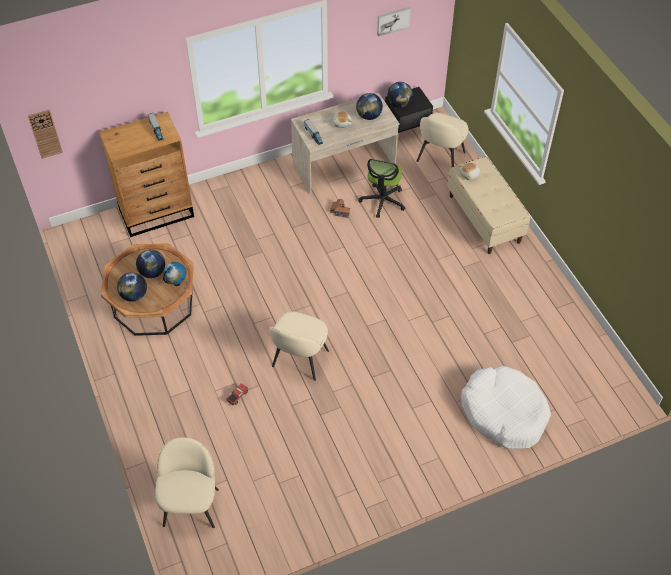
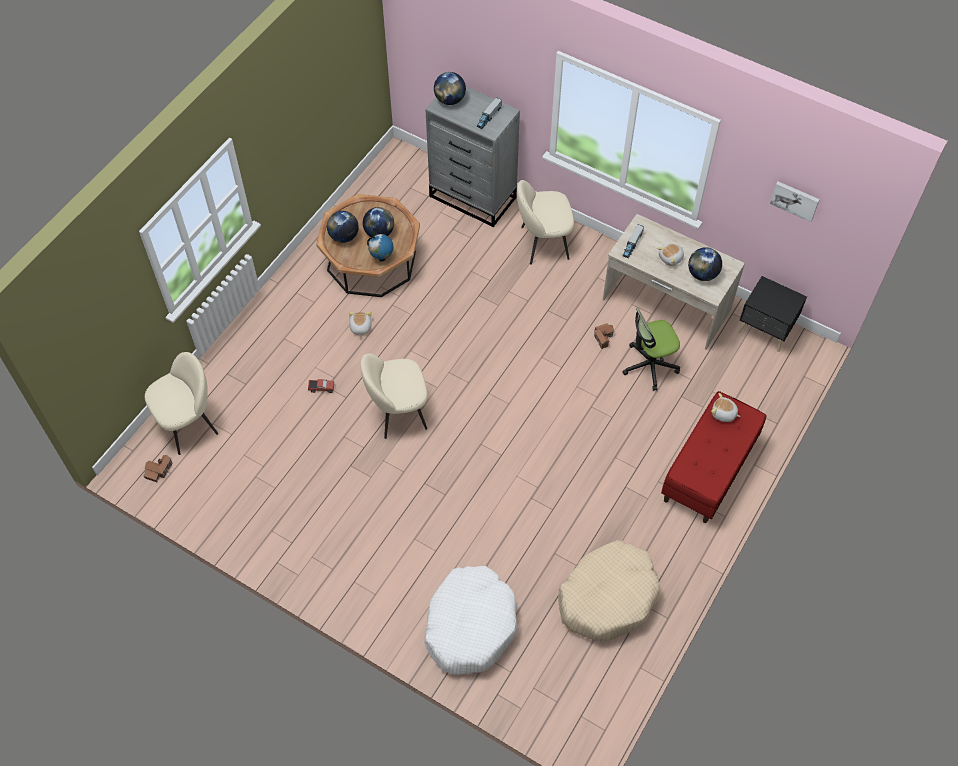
camera: 55 degrees right, 5 degrees up
wall clock [28,109,63,159] -> none
brown dresser [99,112,194,237] -> grey dresser [425,86,520,227]
globe [387,82,413,108] -> globe moved to [434,72,466,105]
beige chair [417,113,469,167] -> beige chair moved to [517,180,574,265]
beige bench [447,156,530,254] -> red bench [661,391,766,523]
none -> toy house [144,455,172,482]
none -> plush toy [349,311,371,337]
none -> beige dog bed [558,540,660,642]

